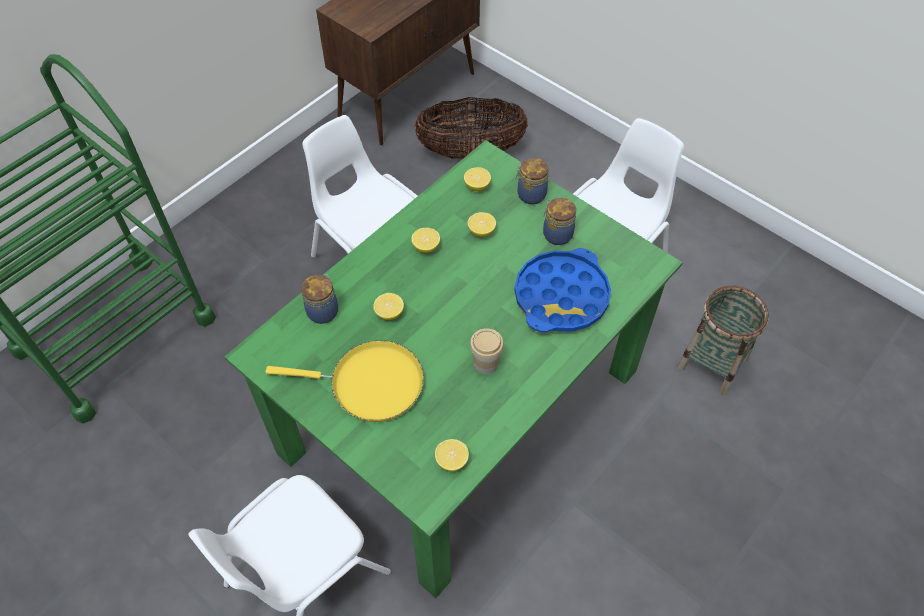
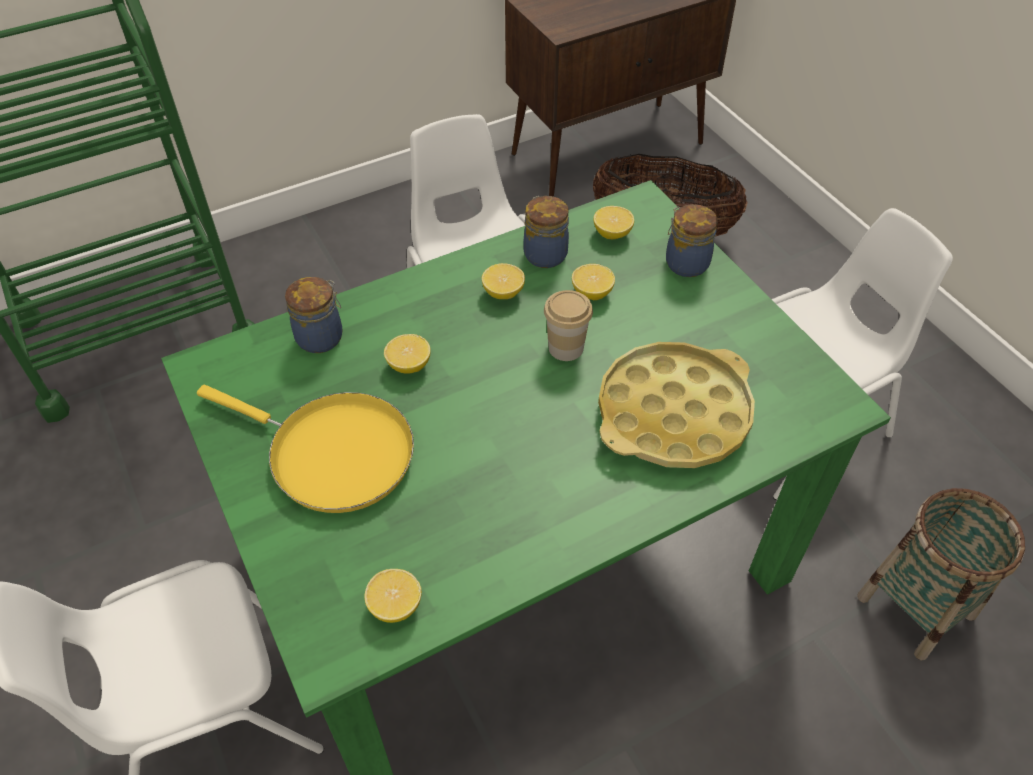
camera: 20 degrees right, 5 degrees down
cup [470,328,504,374] -> cup moved to [544,290,593,361]
blue tray [515,248,611,332] -> yellow tray [598,342,755,468]
jar [543,198,576,245] -> jar moved to [523,196,569,268]

